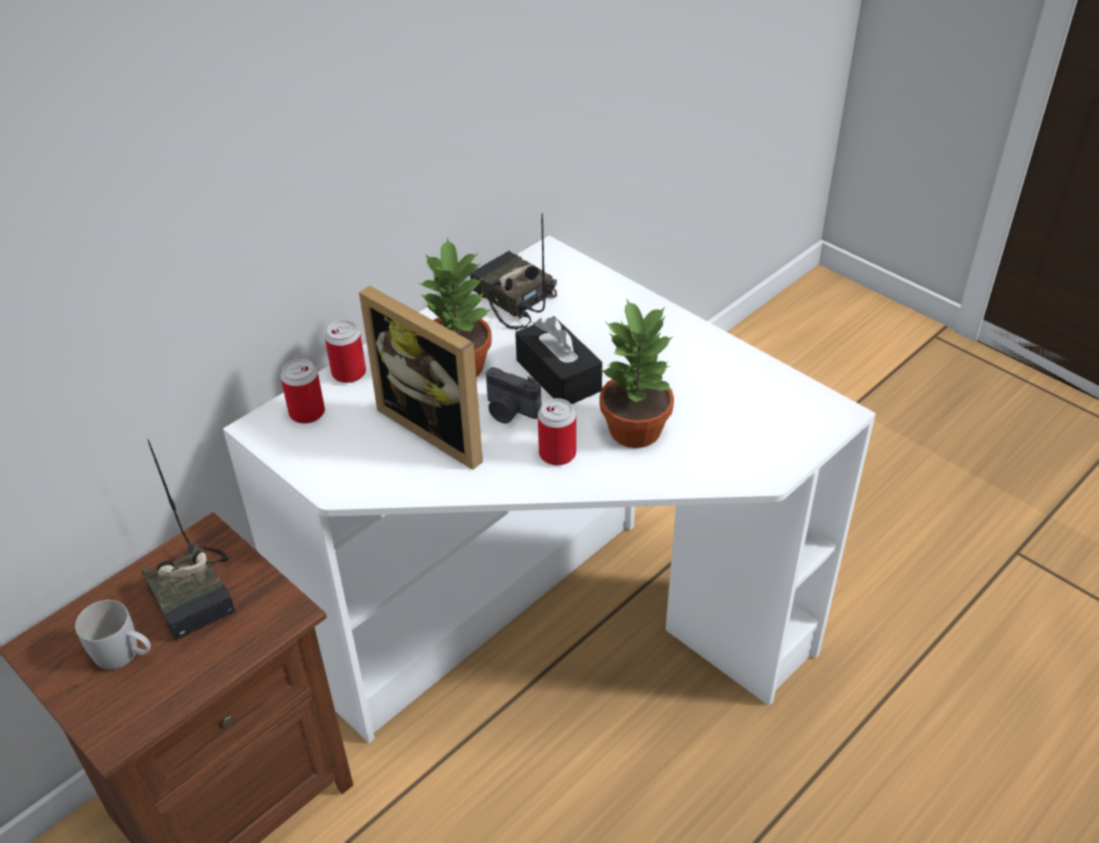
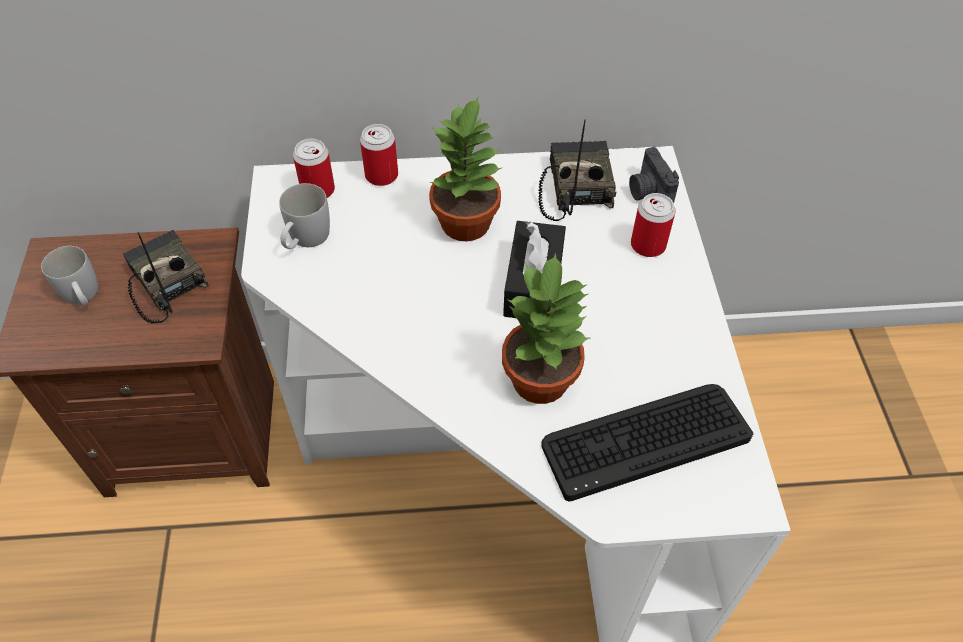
camera: 40 degrees right, 10 degrees up
radio [141,440,235,640] -> radio turned 135 degrees clockwise [123,230,209,324]
picture frame [359,286,483,470] -> none
camera [486,367,542,423] -> camera moved to [629,147,679,203]
can [538,398,576,466] -> can moved to [631,193,675,257]
none -> white mug [279,183,330,249]
none -> keyboard [541,384,753,501]

